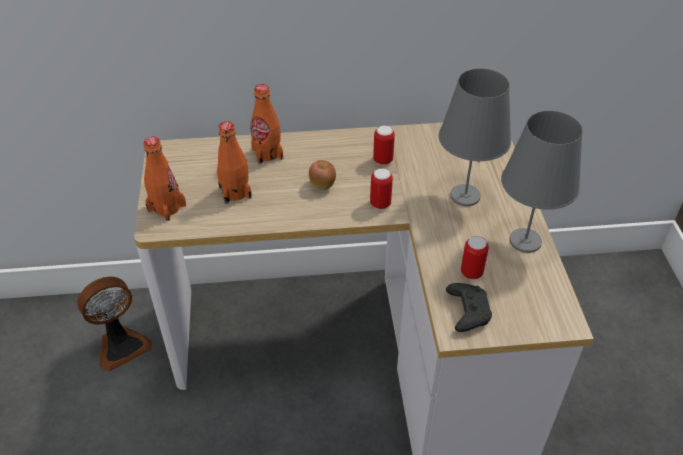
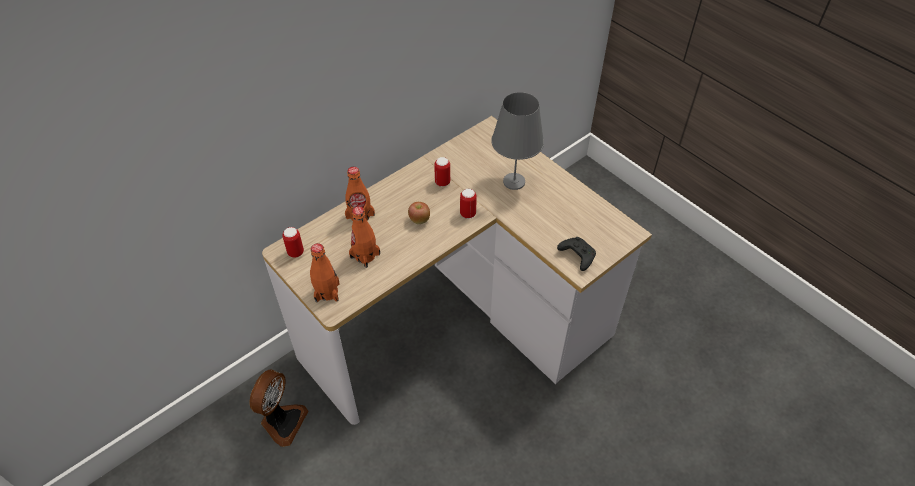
camera: 35 degrees left, 5 degrees up
can [461,236,489,279] -> can moved to [282,227,304,258]
grey table lamp [501,110,583,253] -> none

